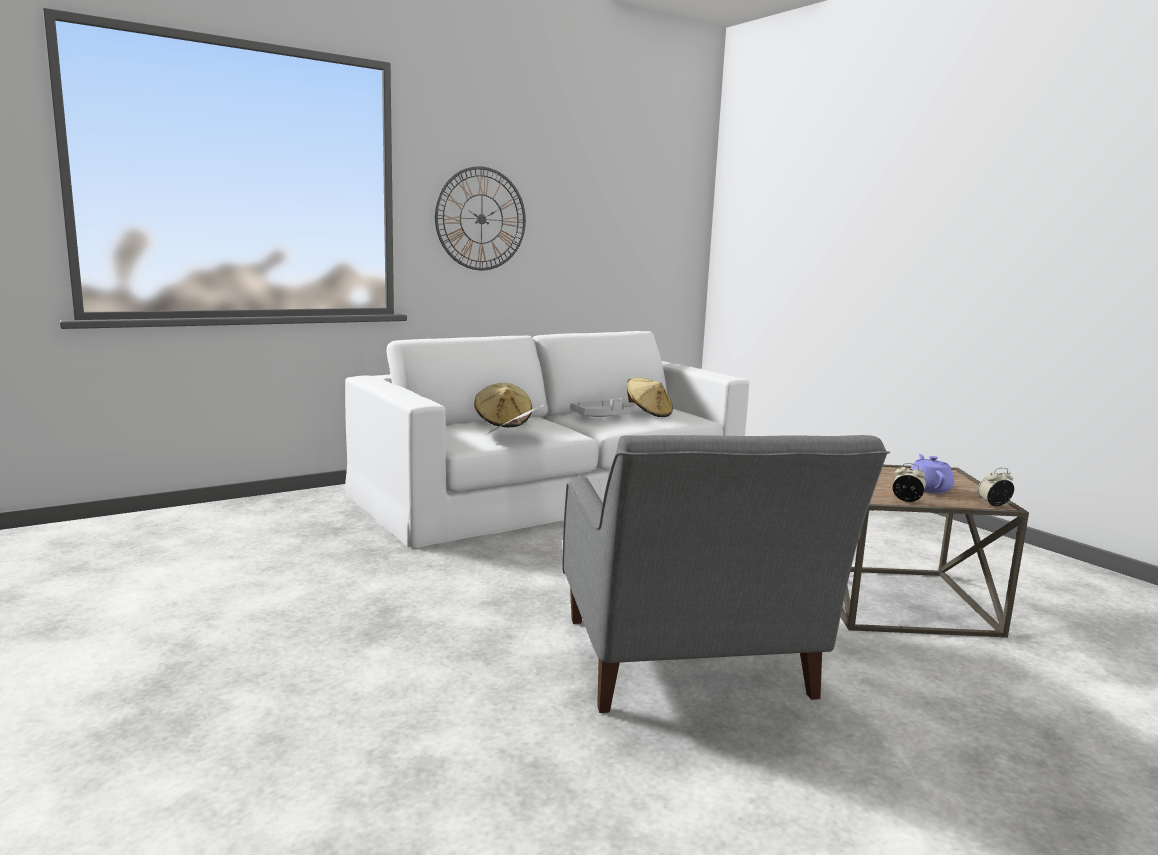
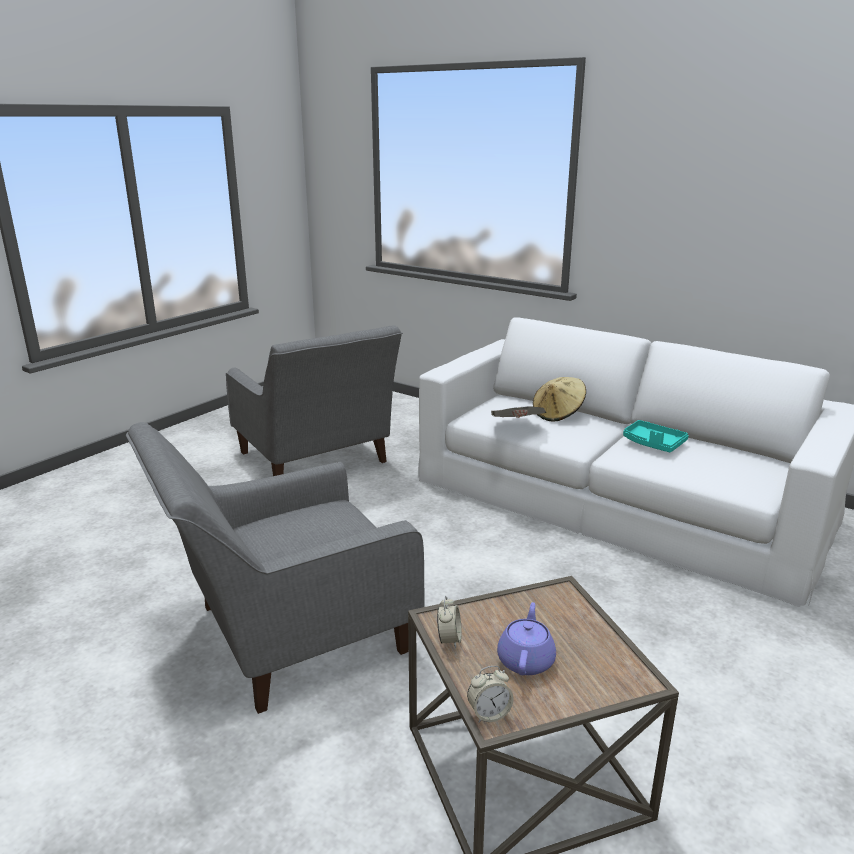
camera: 70 degrees right, 10 degrees up
wall clock [435,166,526,270] -> none
grey tray [570,399,630,417] -> turquoise tray [623,420,689,453]
beige hat [627,377,673,417] -> none
purple teapot [910,454,954,493] -> purple teapot turned 60 degrees counterclockwise [497,602,556,675]
alarm clock [978,468,1014,506] -> alarm clock turned 105 degrees clockwise [467,666,514,723]
none -> grey armchair [226,325,403,476]

